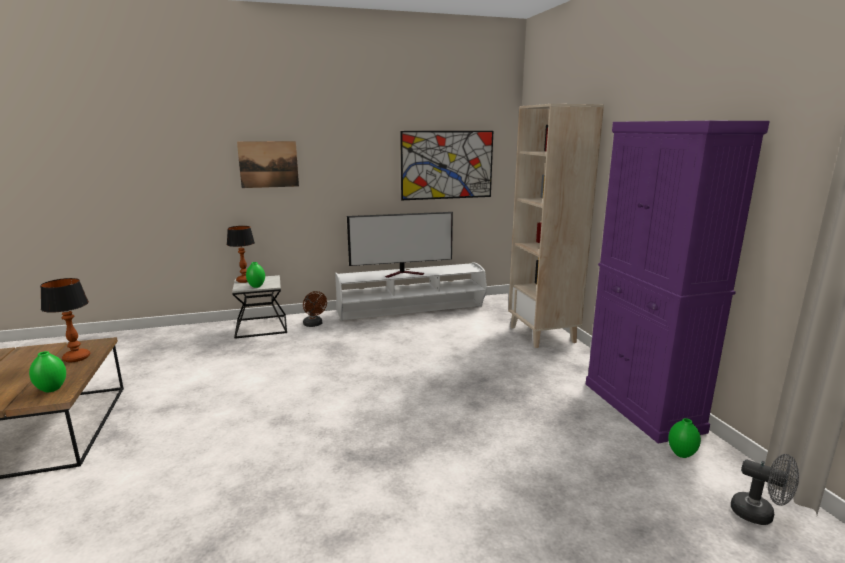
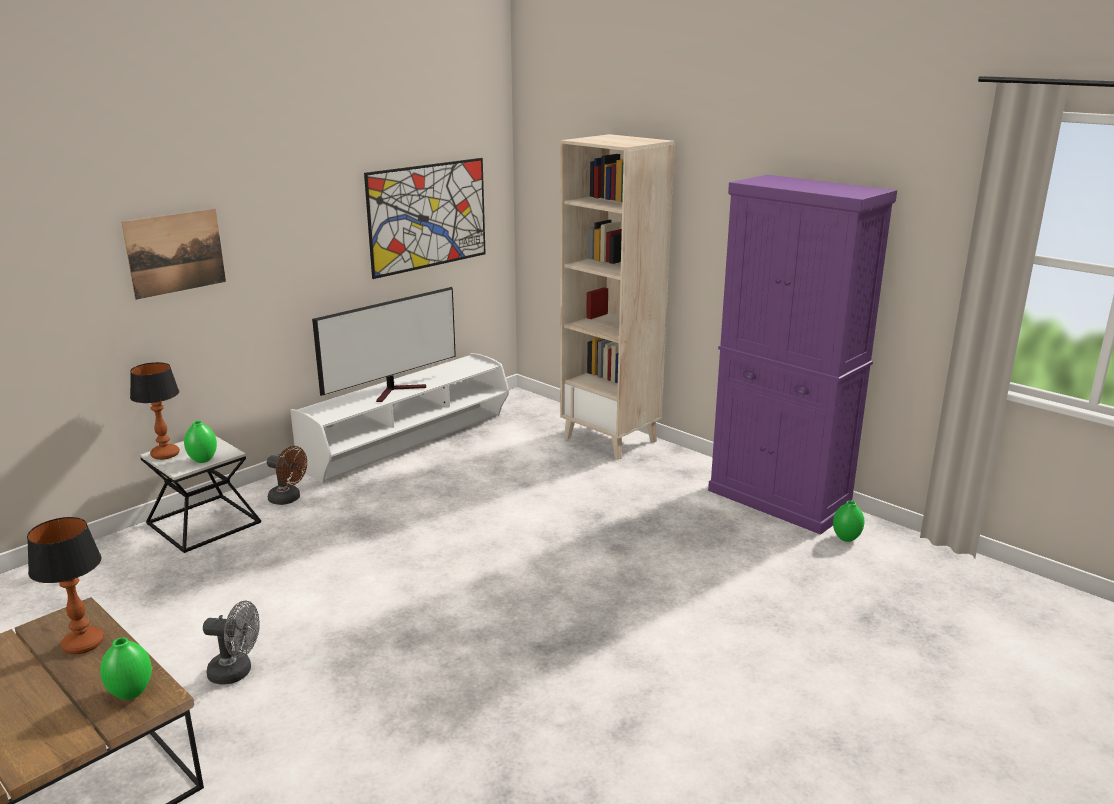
camera: 30 degrees left, 5 degrees up
grey fan [731,454,799,525] -> grey fan moved to [203,600,260,684]

